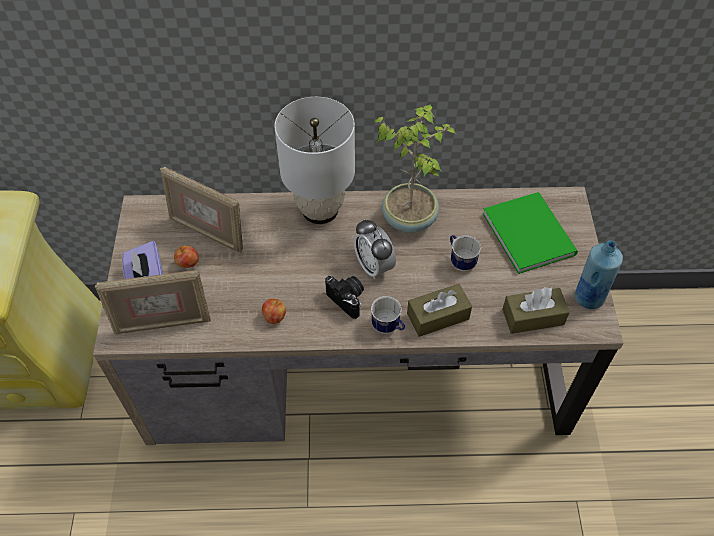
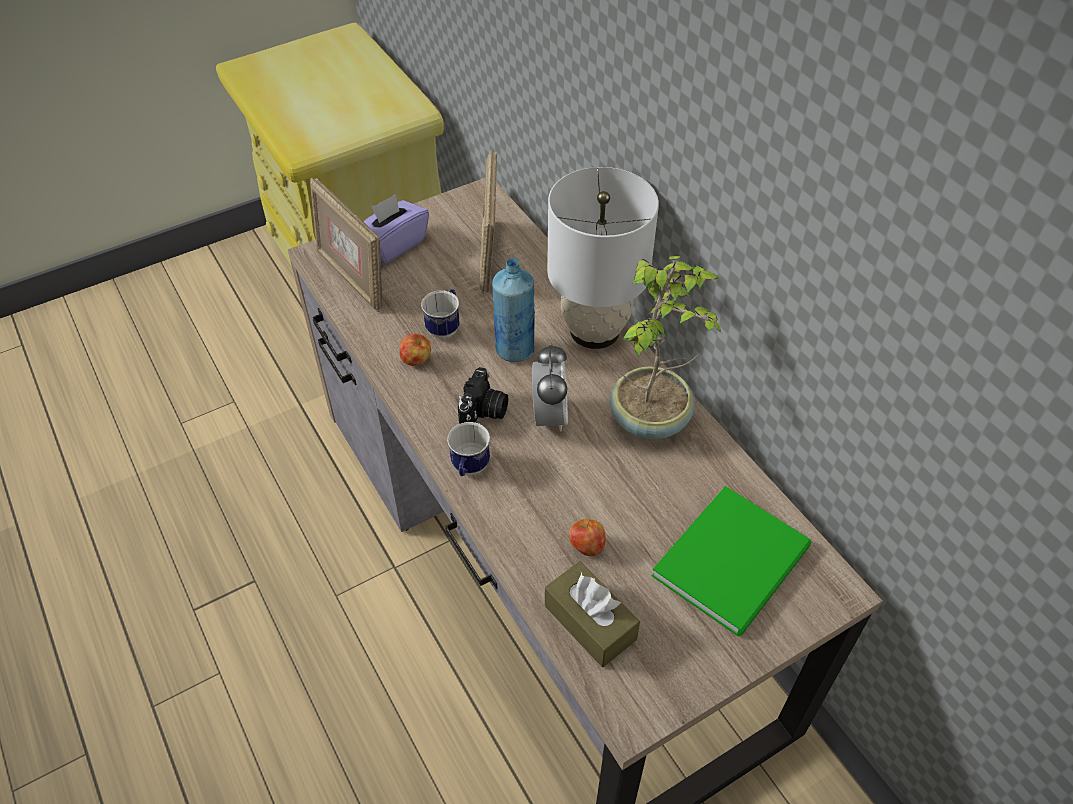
camera: 60 degrees right, 5 degrees down
apple [174,245,199,268] -> apple moved to [569,519,606,556]
alarm clock [354,219,396,279] -> alarm clock turned 150 degrees clockwise [532,343,568,431]
brown tissue box [407,284,472,337] -> none
mug [450,235,481,271] -> mug moved to [421,289,460,338]
blue bottle [575,240,623,309] -> blue bottle moved to [492,258,535,362]

